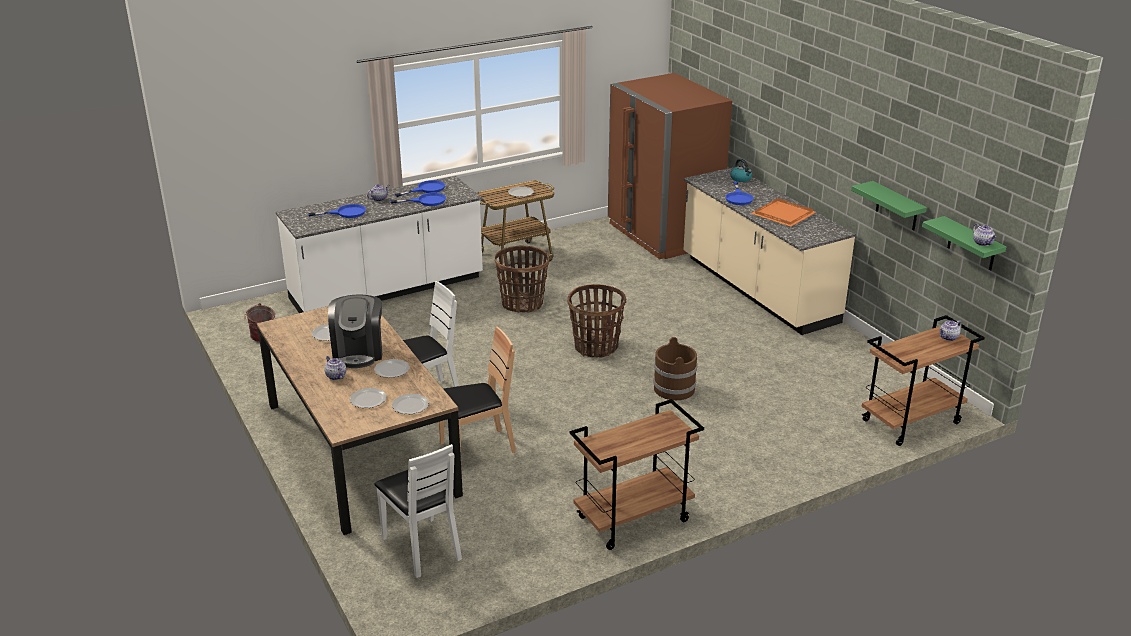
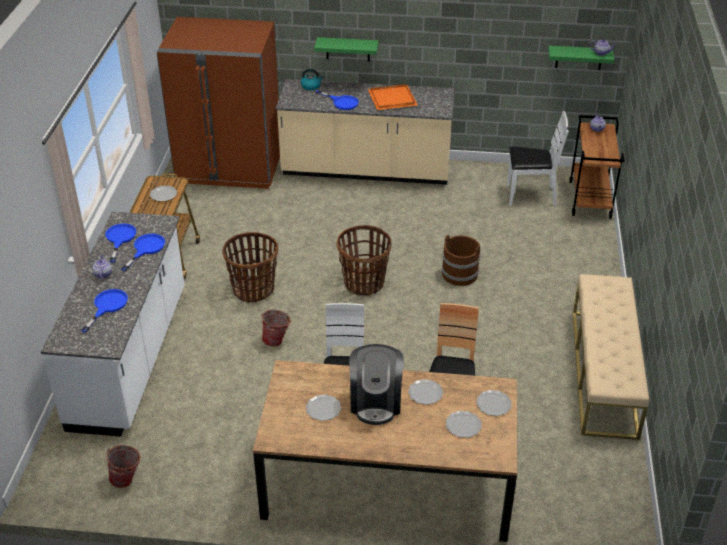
camera: 55 degrees left, 10 degrees up
teapot [325,356,346,380] -> none
coffee machine [328,294,382,368] -> coffee machine turned 60 degrees clockwise [349,344,404,425]
white chair [374,444,462,578] -> white chair moved to [507,111,569,206]
brown cart [569,399,704,550] -> beige bench [573,274,649,440]
green shelf [851,181,927,230] -> green shelf moved to [314,37,379,61]
none -> bucket [261,310,291,347]

